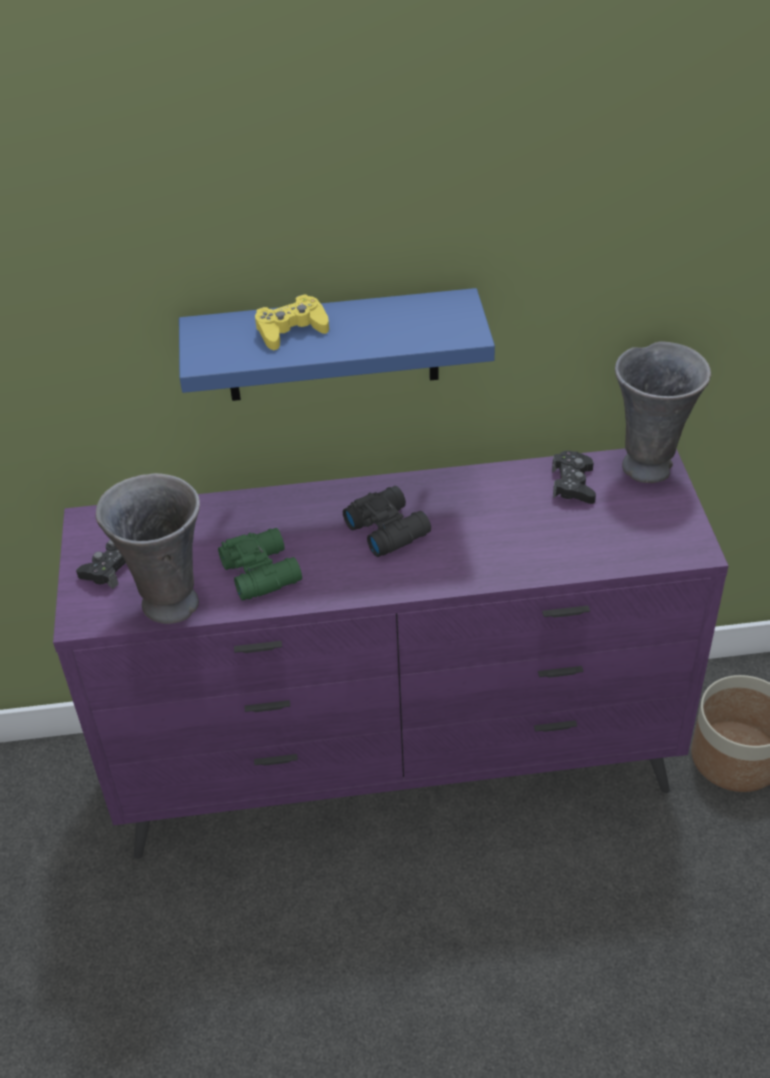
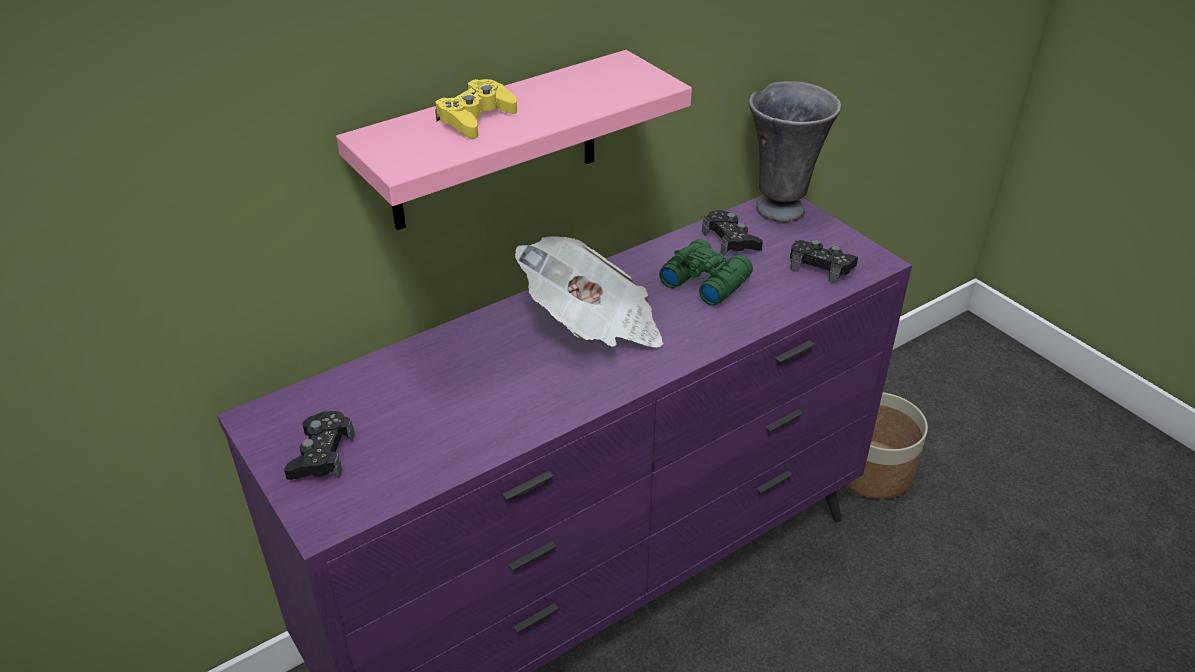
camera: 30 degrees left, 5 degrees down
grey vase [96,473,200,624] -> none
blue shelf [179,288,495,401] -> pink shelf [336,50,692,230]
green binoculars [218,528,302,601] -> green binoculars moved to [659,239,753,306]
black binoculars [343,486,431,557] -> newspaper [515,236,664,348]
none -> black game controller [790,239,858,283]

